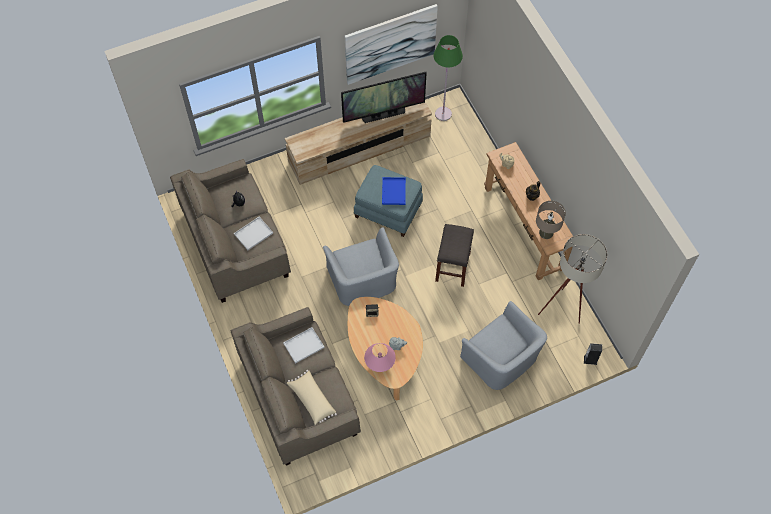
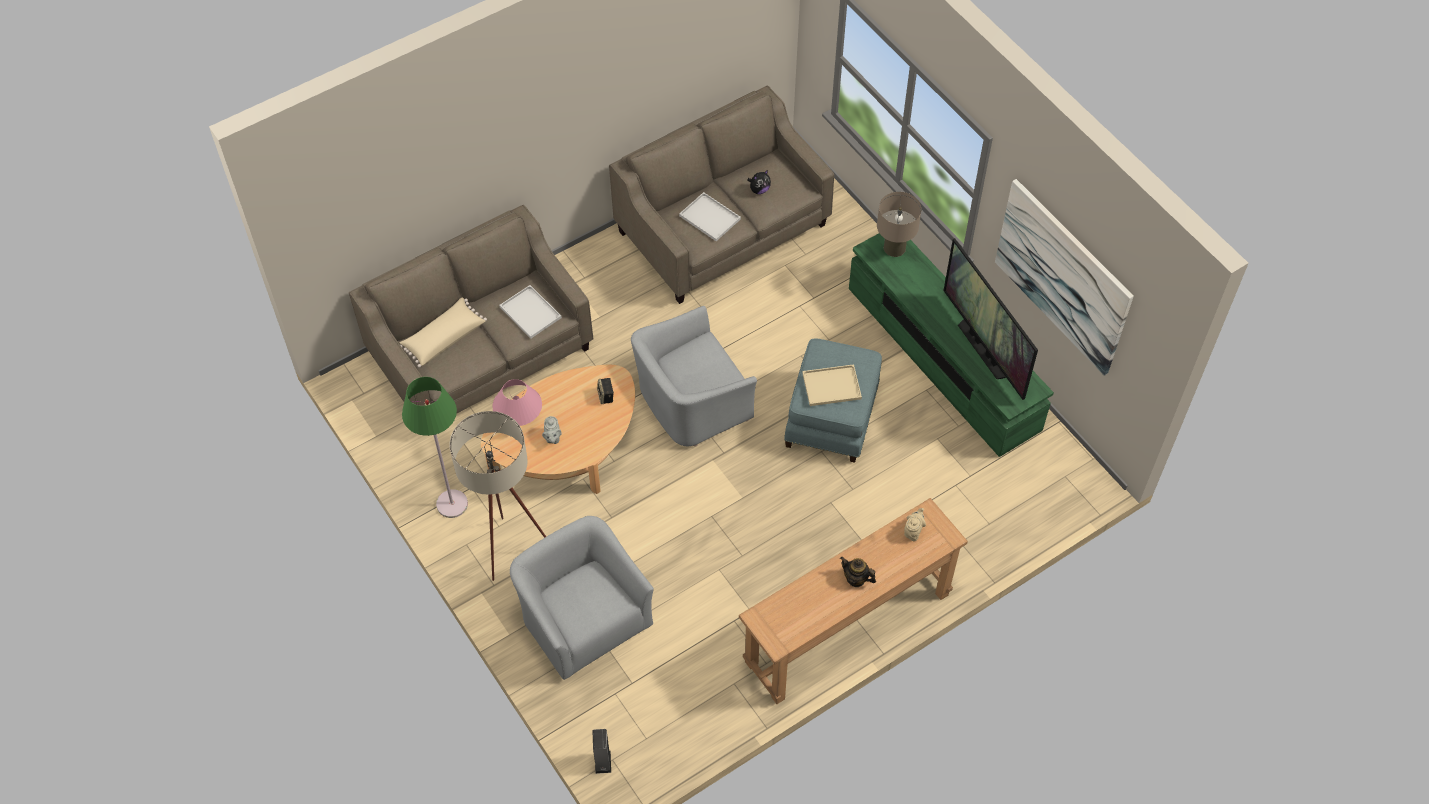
camera: 80 degrees right, 5 degrees down
beige tv stand [285,102,432,185] -> green tv stand [849,233,1054,457]
blue tray [382,177,406,205] -> beige tray [802,364,862,406]
green floor lamp [433,35,463,121] -> green floor lamp moved to [402,377,468,518]
grey stool [435,224,474,287] -> none
grey armchair [460,301,547,390] -> grey armchair turned 105 degrees clockwise [510,516,654,680]
beige table lamp [536,201,566,239] -> beige table lamp moved to [877,192,922,257]
beige floor lamp [538,234,607,324] -> beige floor lamp moved to [450,411,546,581]

